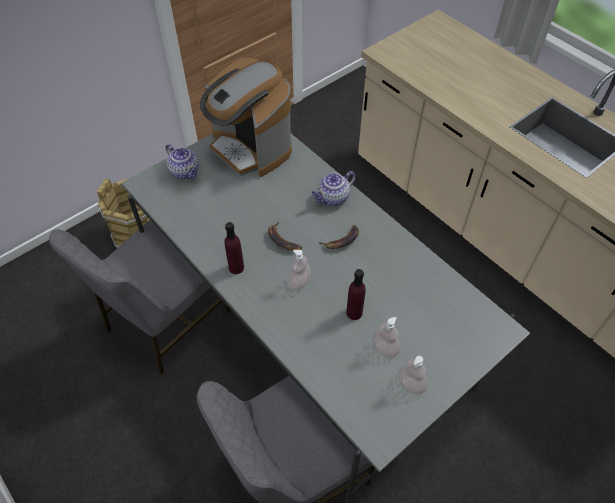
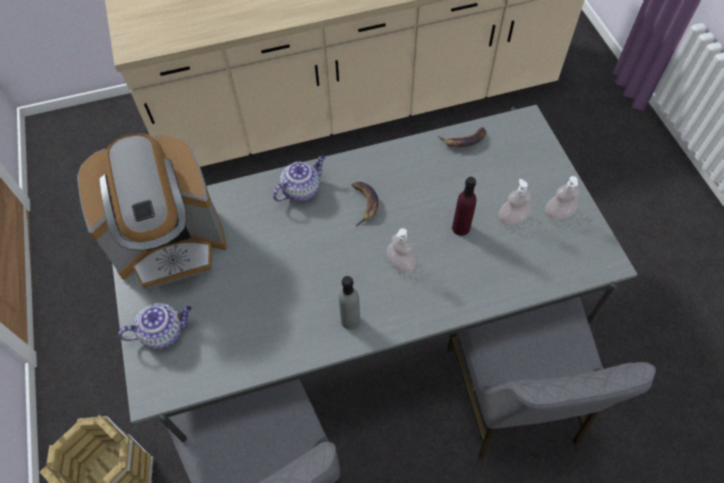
camera: 65 degrees left, 5 degrees up
purple bottle [225,222,244,274] -> grey bottle [339,276,360,330]
banana [268,222,302,251] -> banana moved to [438,127,486,147]
teapot [311,171,356,206] -> teapot turned 120 degrees counterclockwise [273,155,325,202]

